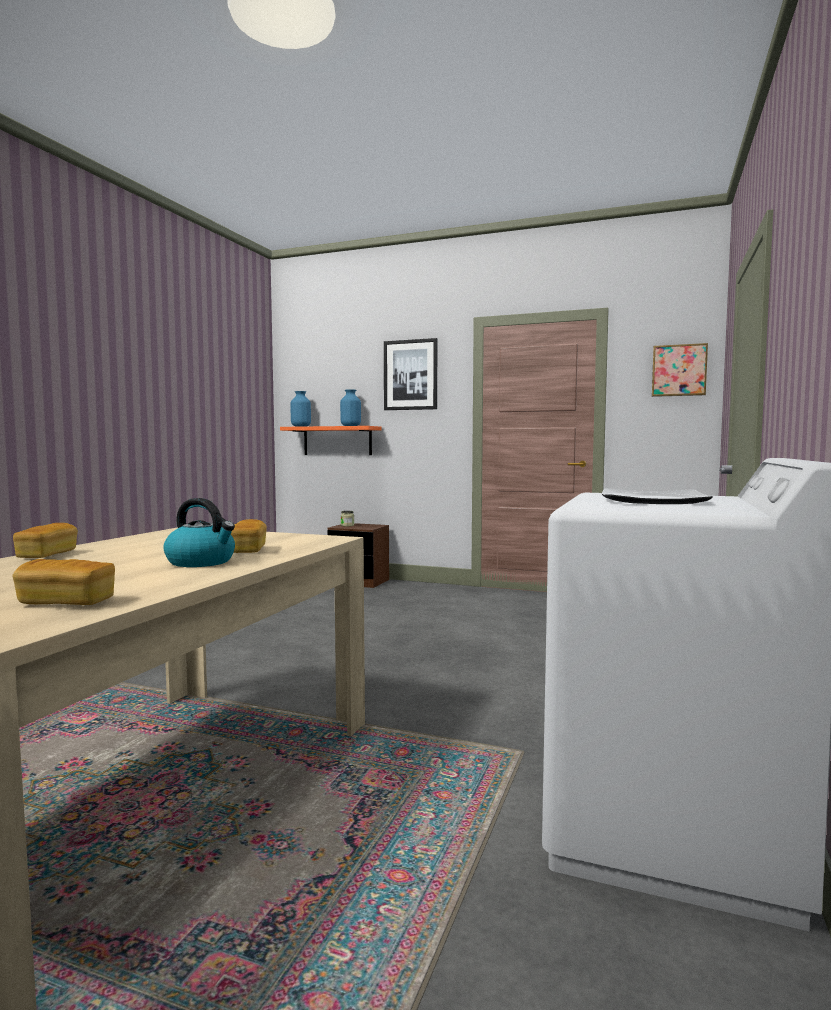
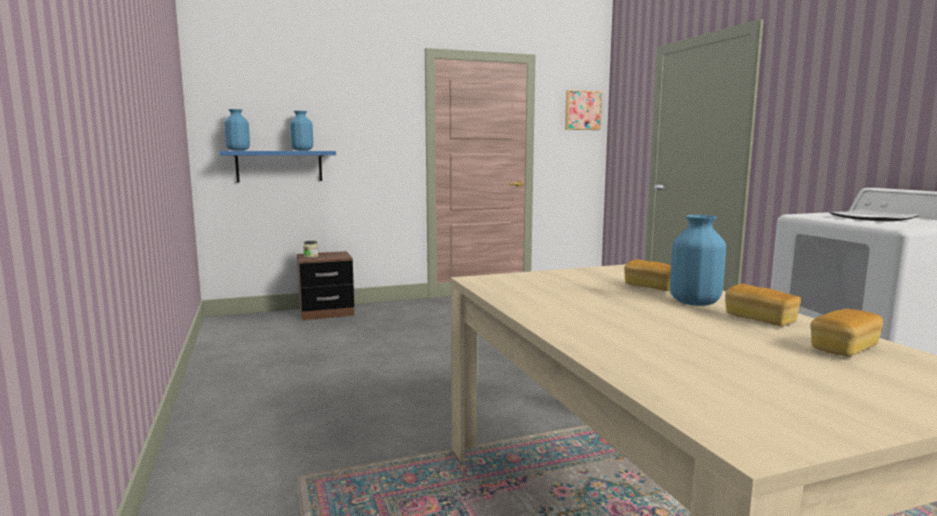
camera: 40 degrees left, 5 degrees up
bread [13,523,78,558] -> bread moved to [725,284,801,326]
kettle [163,498,235,567] -> blue vase [670,215,726,306]
orange shelf [280,426,381,455] -> blue shelf [220,151,336,183]
picture [384,338,437,410] -> none

